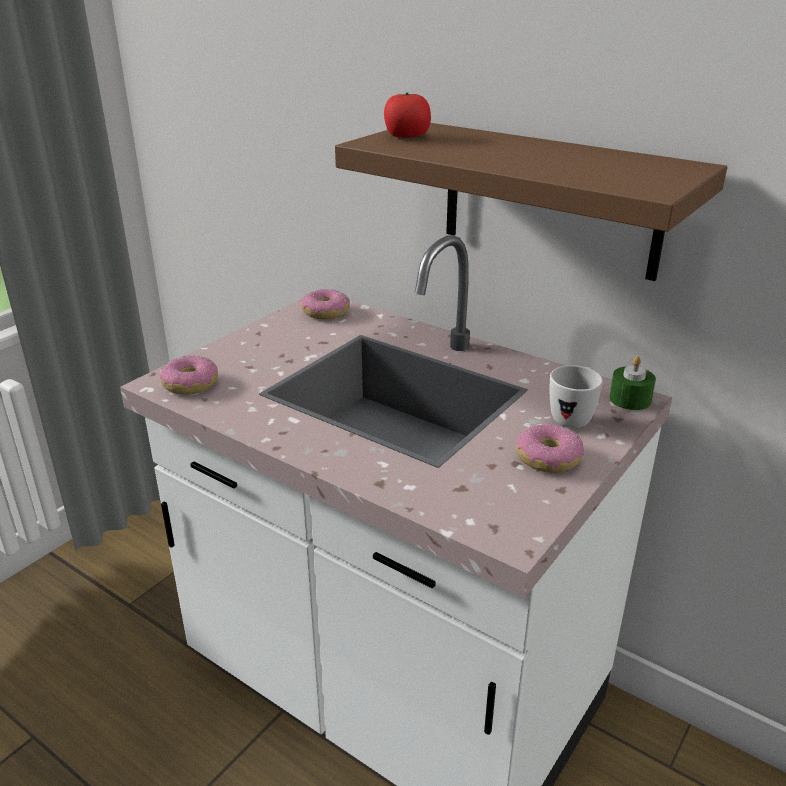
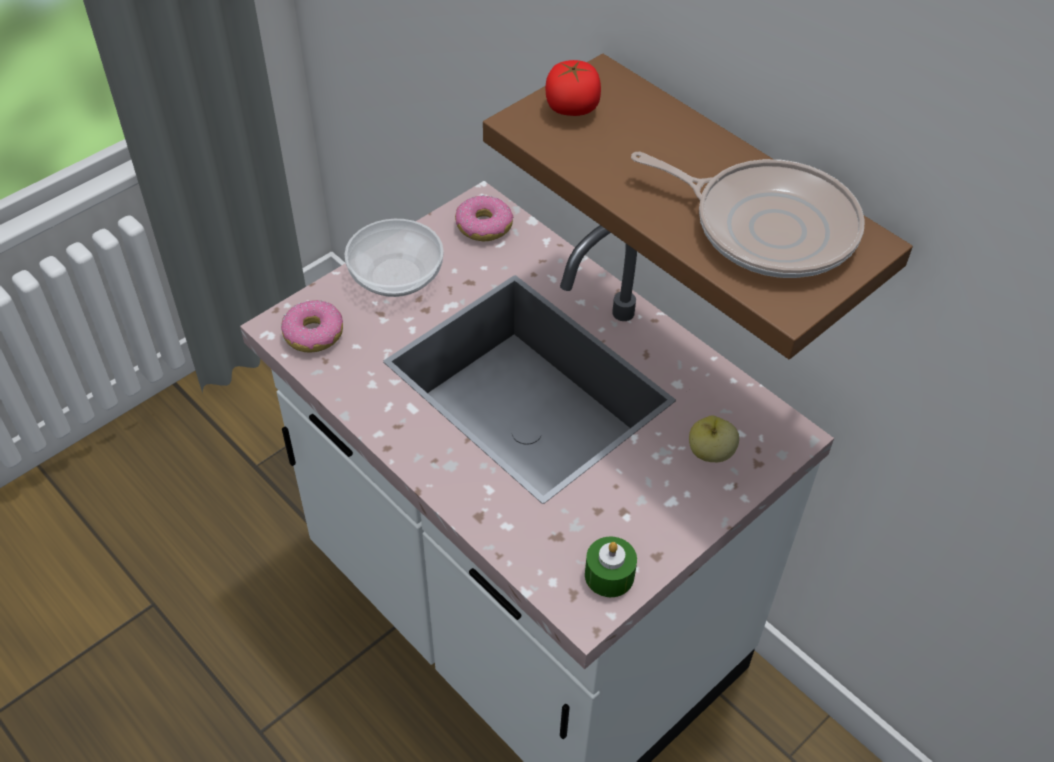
camera: 10 degrees right, 20 degrees up
donut [517,424,584,473] -> none
white mug [550,365,603,428] -> apple [689,415,739,462]
green candle [609,356,656,410] -> green candle moved to [585,537,637,597]
none -> bowl [345,219,444,297]
none -> frying pan [631,152,865,278]

